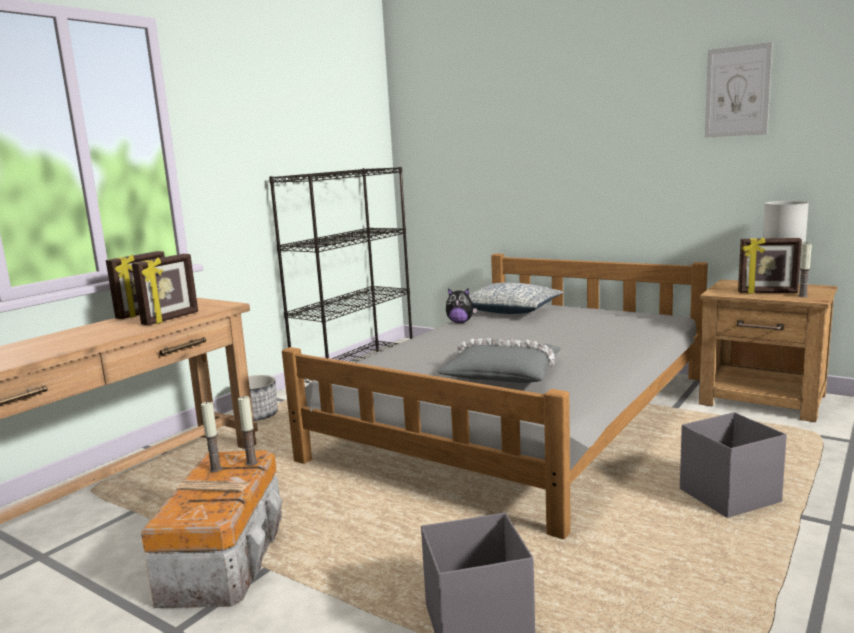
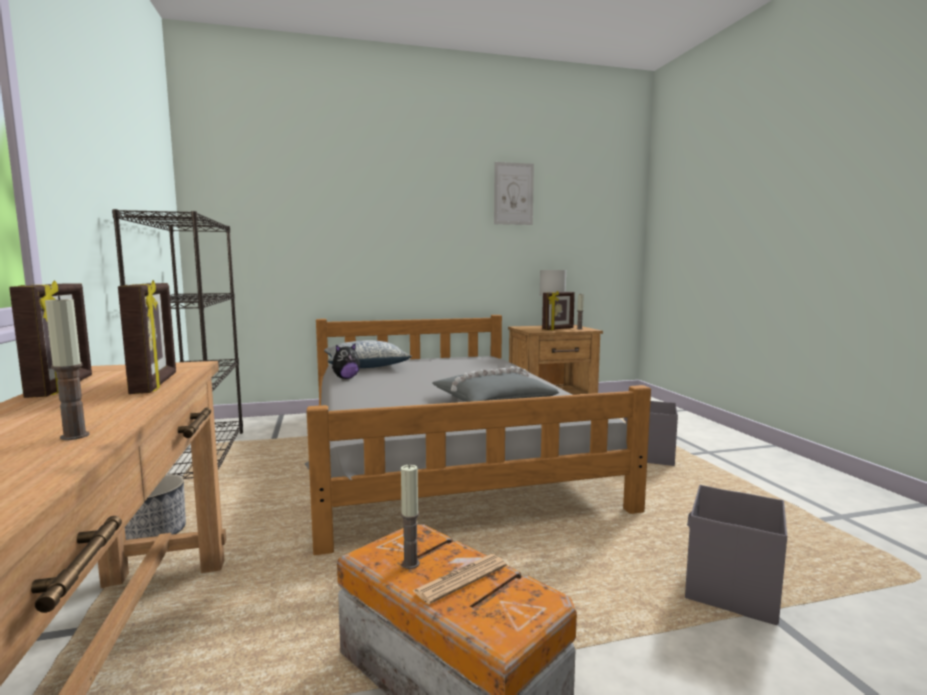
camera: 50 degrees left, 5 degrees down
candle [238,396,258,466] -> candle moved to [45,295,90,440]

